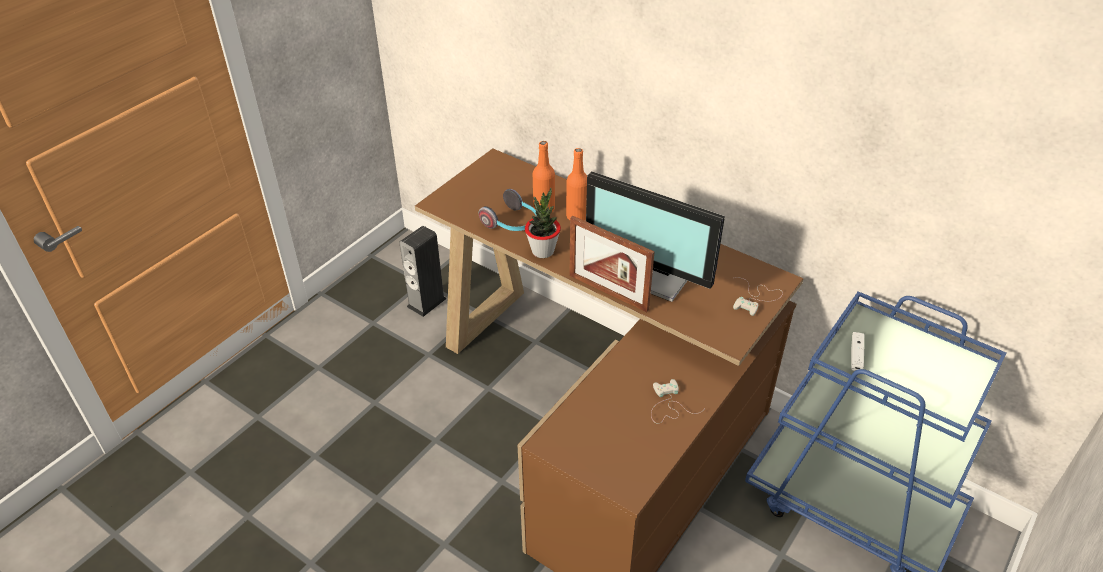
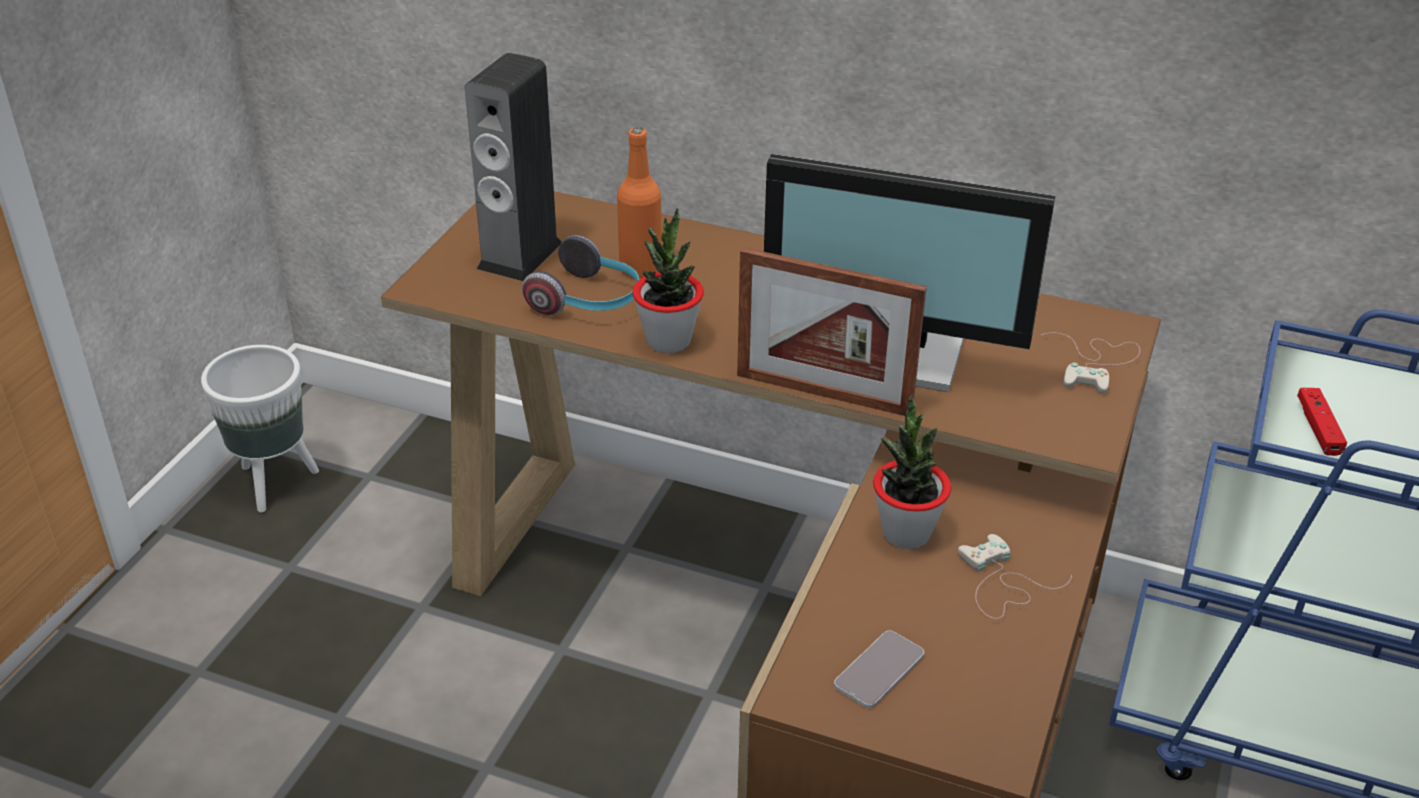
camera: 15 degrees left, 5 degrees down
speaker [399,226,447,317] -> speaker moved to [465,53,562,281]
orange bottle [566,148,587,221] -> none
white game controller [851,332,864,371] -> red game controller [1297,388,1347,456]
none -> white planter [201,345,319,512]
none -> phone [834,631,924,708]
none -> potted plant [873,396,951,549]

